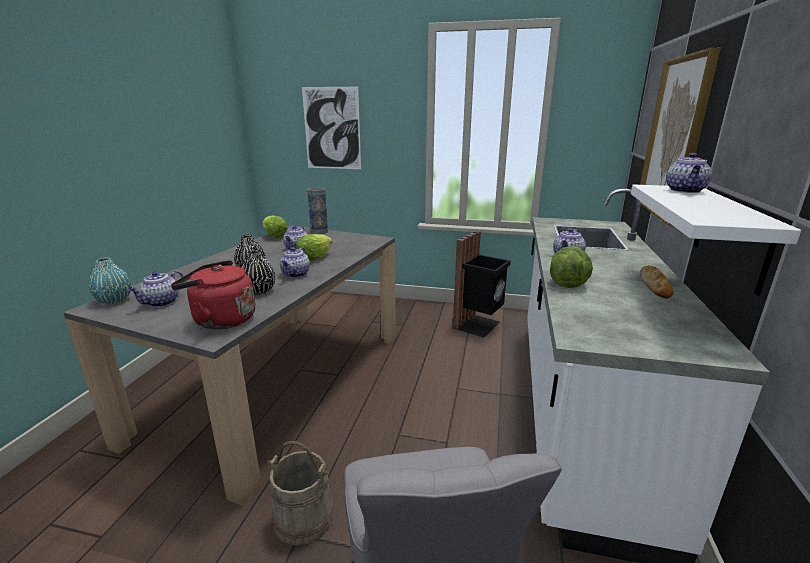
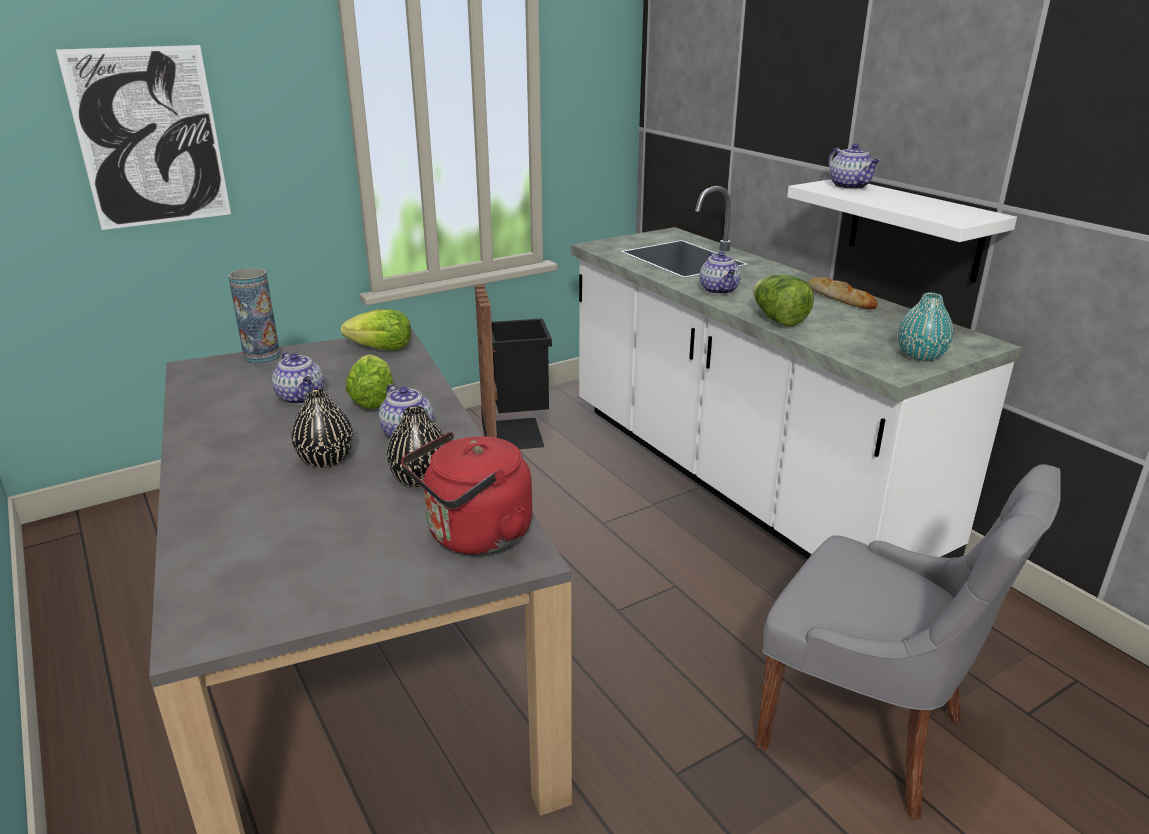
camera: 45 degrees left, 5 degrees up
turquoise vase [89,257,131,304] -> turquoise vase moved to [898,292,953,361]
teapot [128,271,184,307] -> none
lettuce [263,215,288,238] -> lettuce moved to [341,309,411,351]
beige bucket [267,441,333,546] -> none
picture [640,48,721,227] -> none

